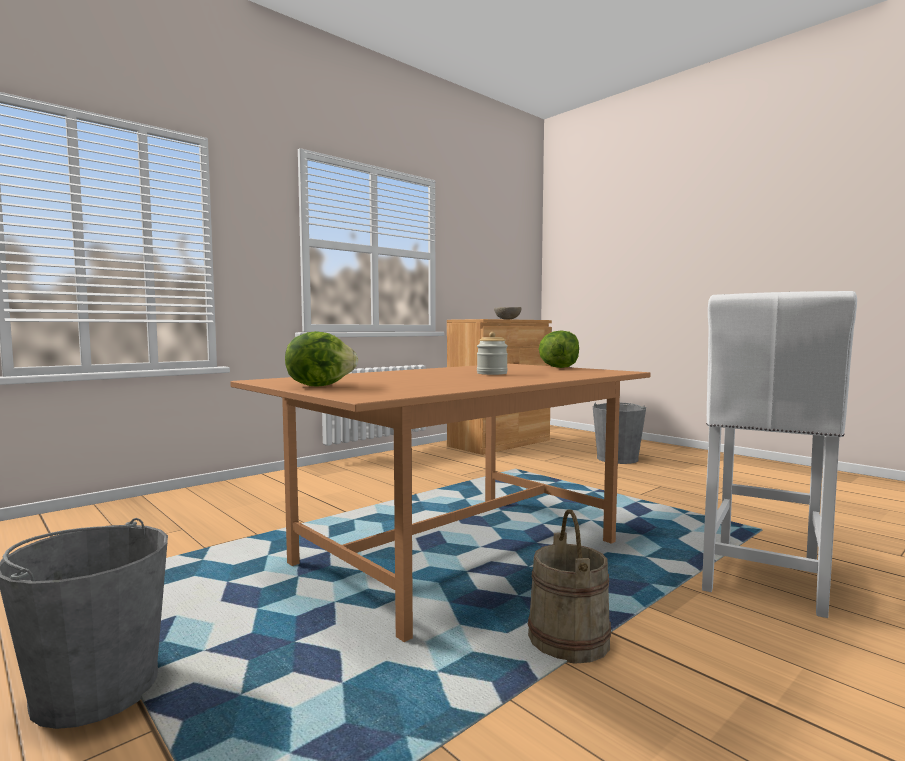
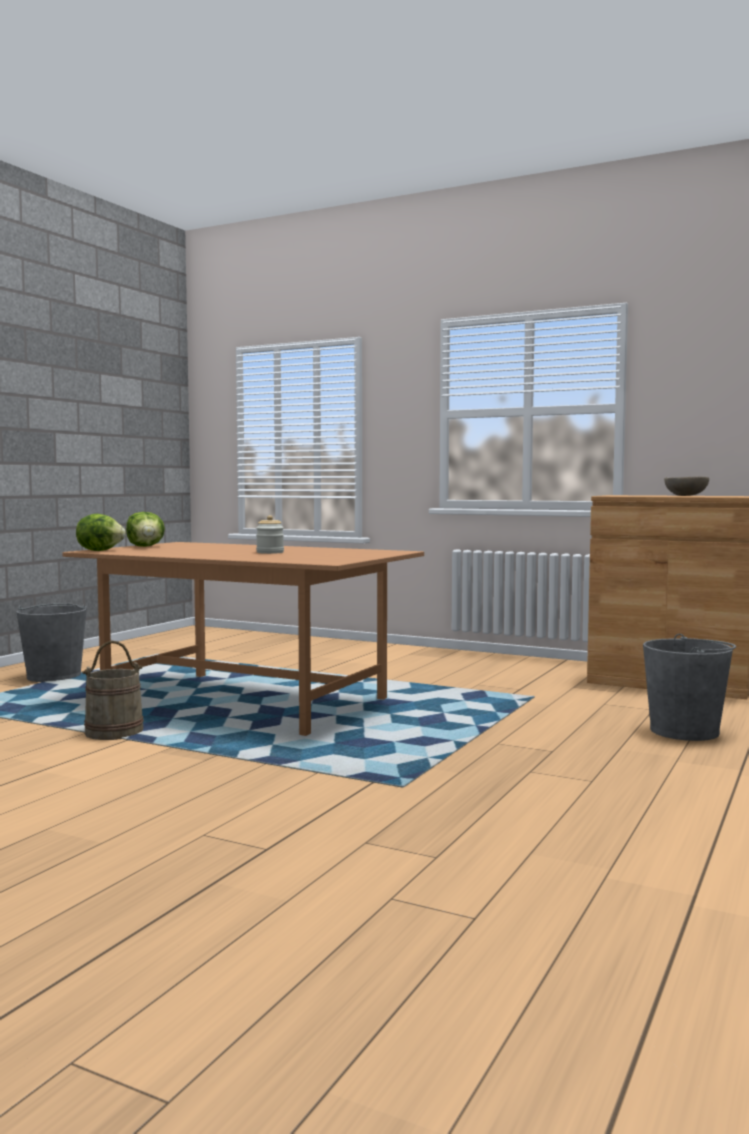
camera: 70 degrees right, 0 degrees up
lettuce [539,330,579,368] -> lettuce moved to [76,514,126,551]
white stool [702,291,857,618] -> none

